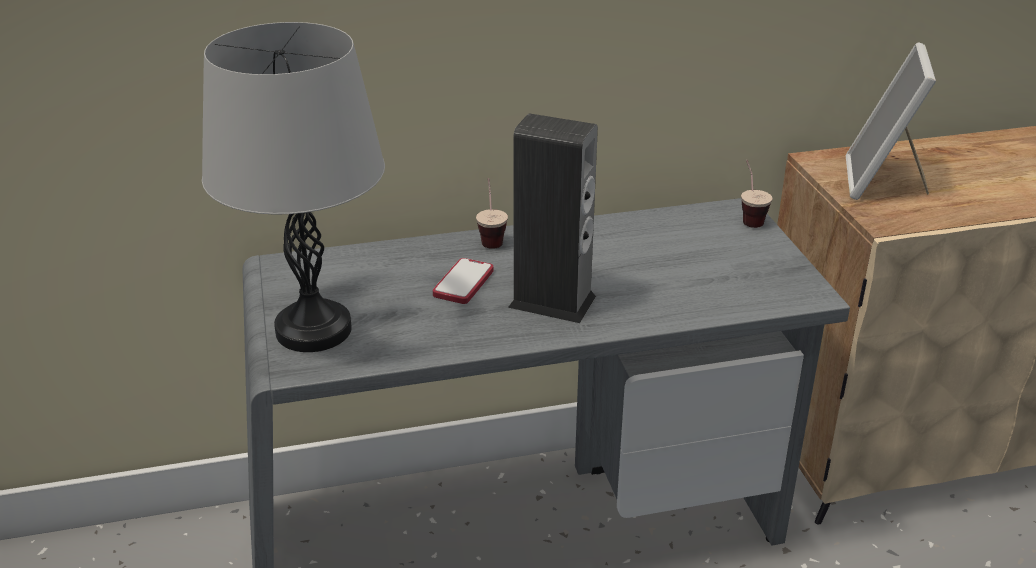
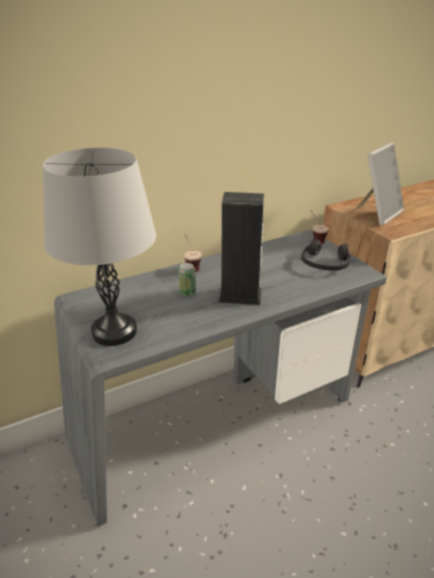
camera: 15 degrees left, 0 degrees up
phone [433,258,494,304] -> can [179,263,196,296]
picture frame [846,42,936,200] -> picture frame turned 135 degrees counterclockwise [354,143,404,225]
none -> black headphones [301,239,351,271]

